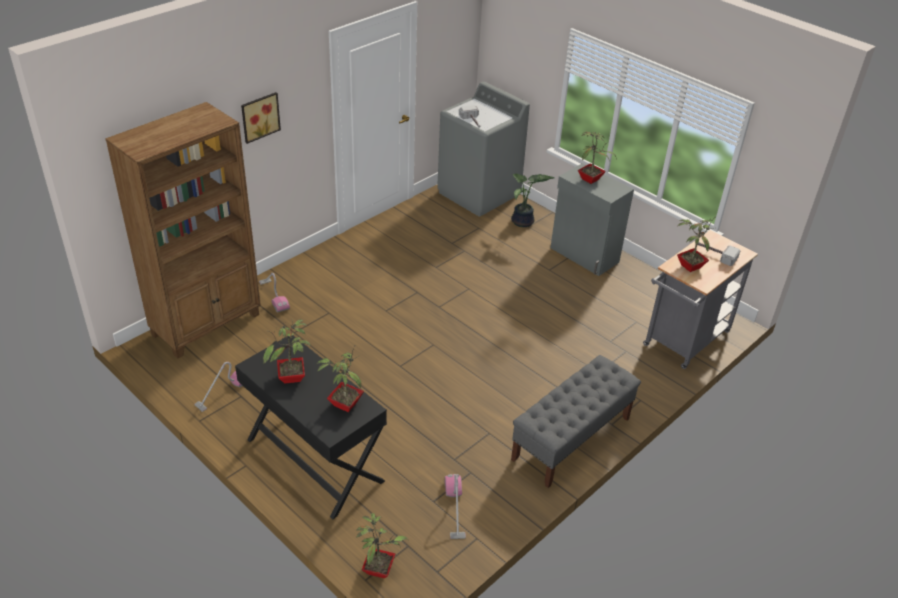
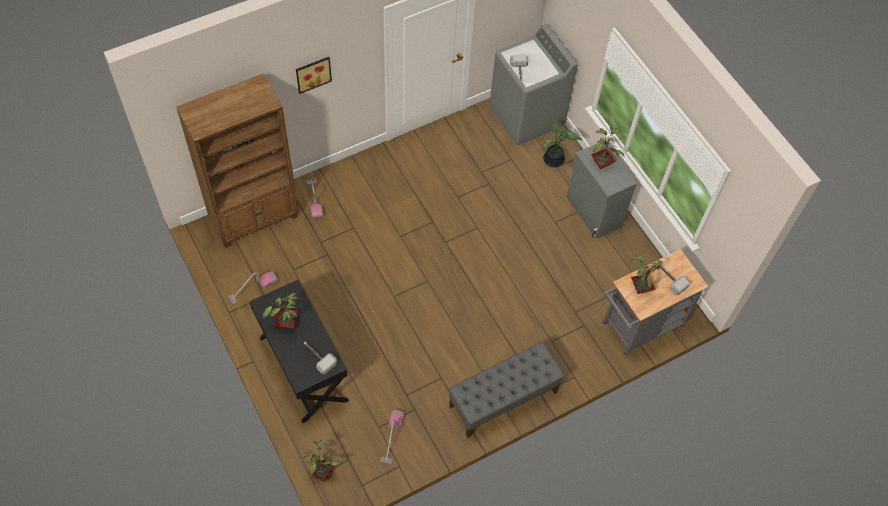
camera: 15 degrees right, 20 degrees up
potted plant [316,346,364,412] -> hammer [304,342,337,374]

